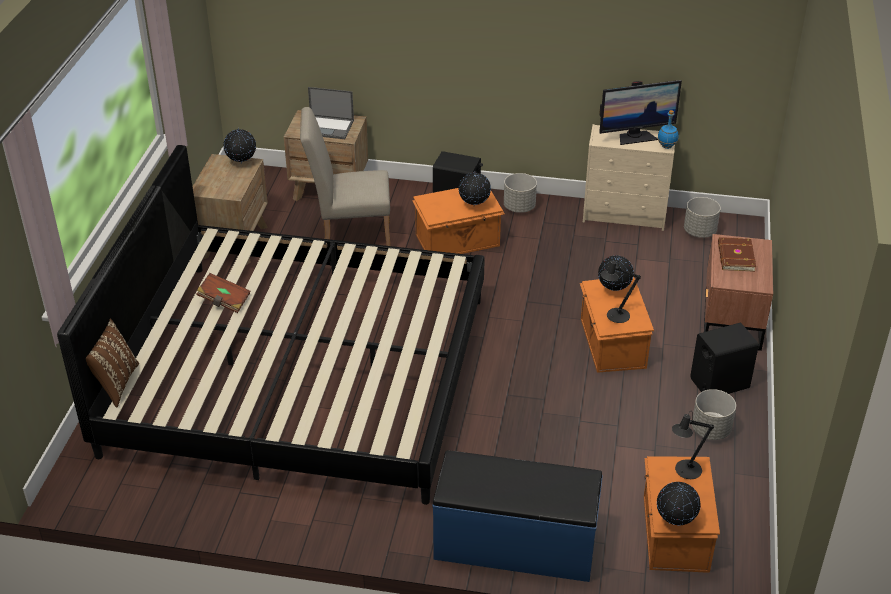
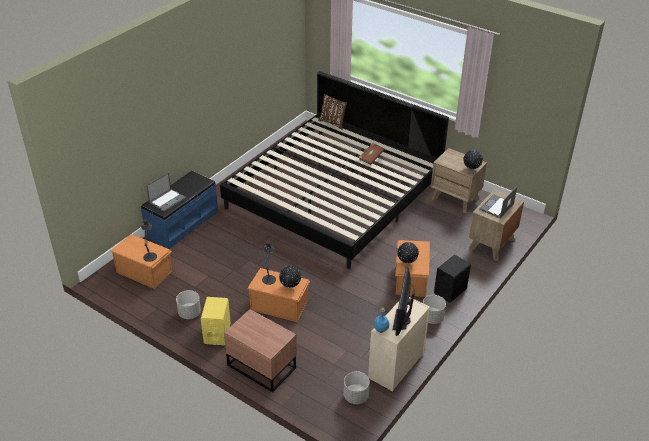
camera: 115 degrees right, 0 degrees up
beige chair [300,107,391,246] -> none
globe [656,482,701,526] -> none
black speaker [690,322,759,394] -> yellow speaker [201,297,231,345]
brown book [718,237,756,272] -> none
none -> laptop [146,172,186,212]

